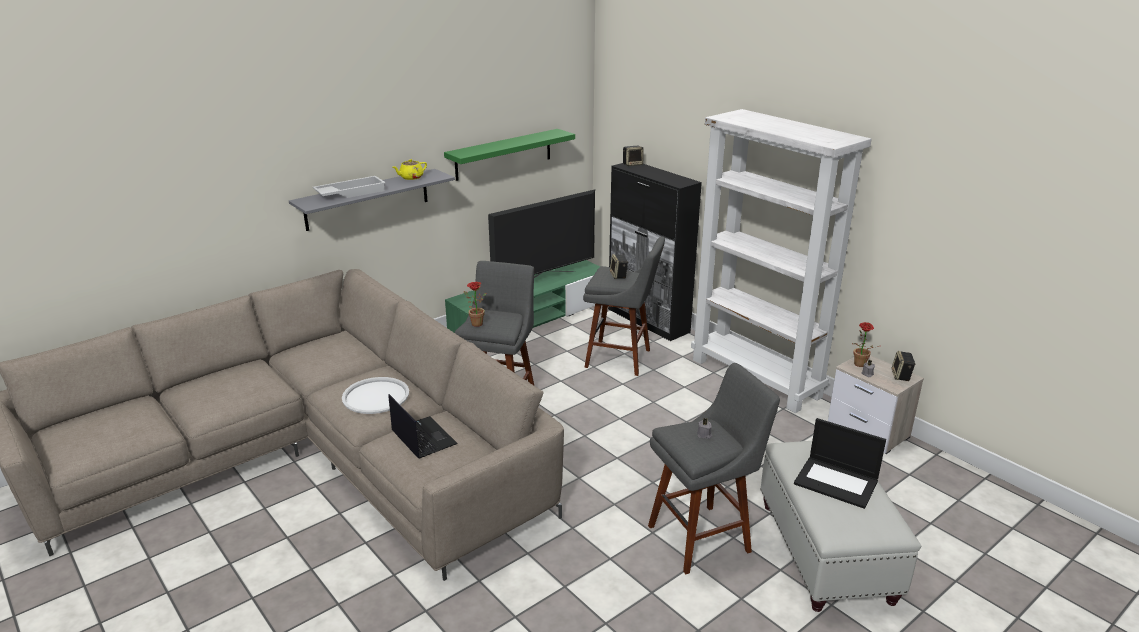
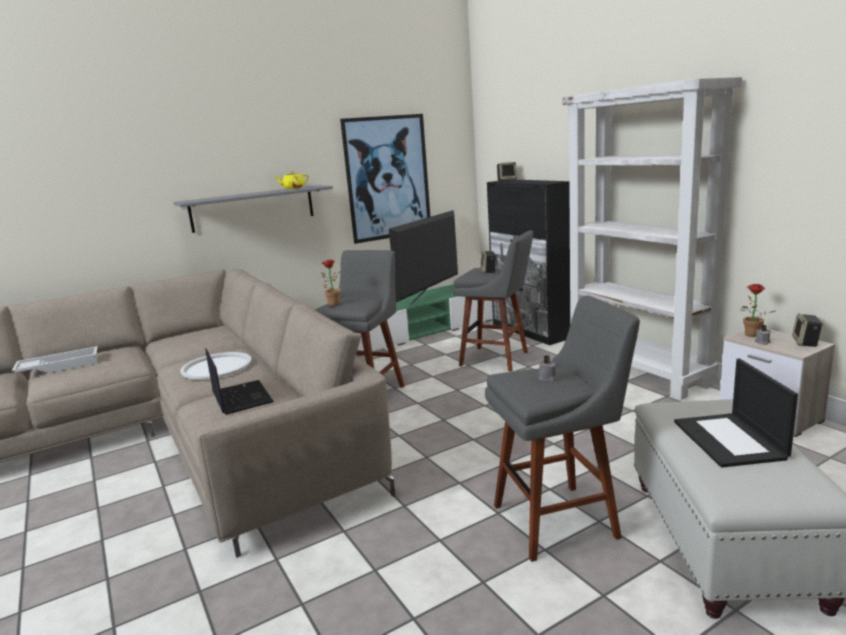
camera: 10 degrees right, 10 degrees down
white tray [313,176,386,198] -> white tray moved to [12,346,98,373]
green shelf [444,129,575,181] -> picture [340,114,430,244]
television [488,189,595,278] -> television turned 150 degrees clockwise [389,210,458,305]
laptop [794,418,886,509] -> laptop turned 45 degrees clockwise [674,358,798,467]

